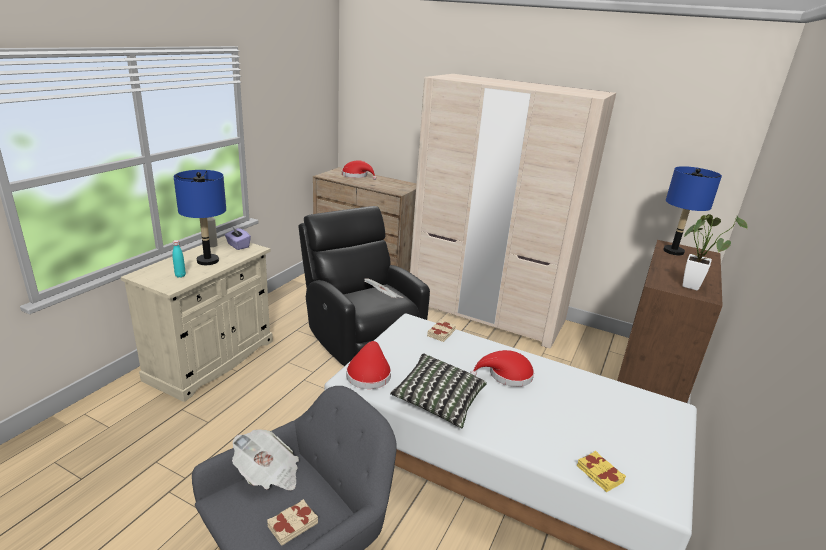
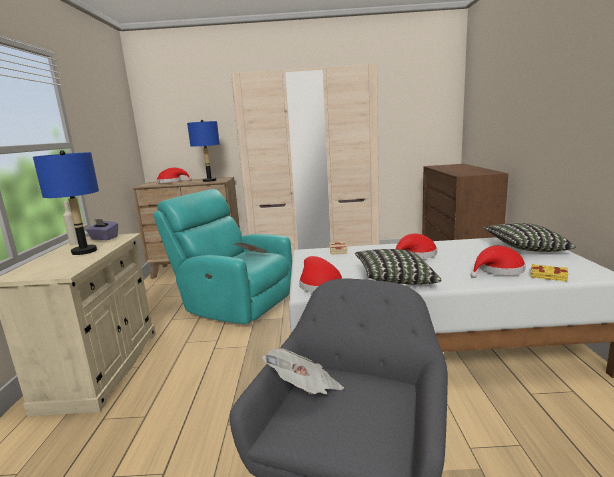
camera: 25 degrees left, 10 degrees down
turquoise bottle [172,240,186,278] -> none
beige book [267,499,318,546] -> none
black armchair [298,206,430,366] -> turquoise armchair [153,189,292,324]
blue table lamp [663,166,722,256] -> blue table lamp moved to [187,120,220,182]
potted plant [682,214,748,291] -> none
none -> red hat [470,246,526,278]
none -> pillow [484,223,576,252]

